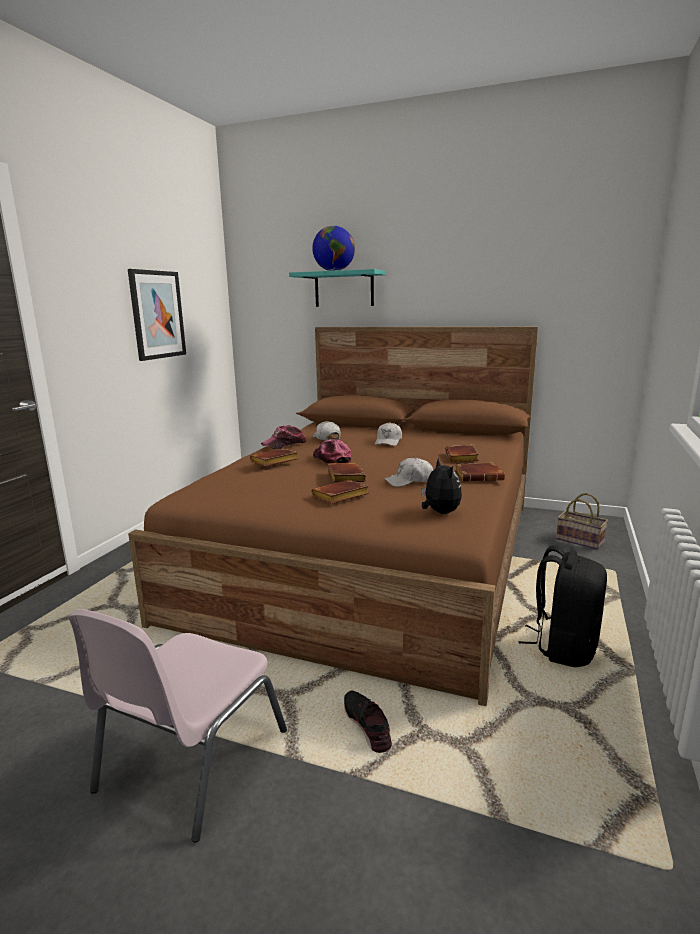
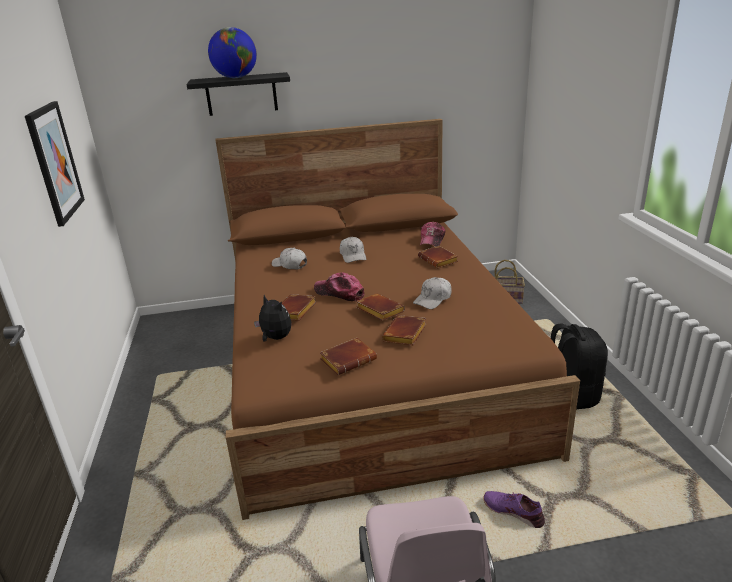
camera: 30 degrees left, 10 degrees up
cap [261,425,307,449] -> cap moved to [420,222,446,246]
turquoise shelf [289,269,386,307] -> black shelf [187,72,290,116]
black shoe [344,690,392,753] -> purple shoe [483,491,545,528]
plush toy [421,458,462,514] -> plush toy moved to [254,295,291,341]
brown book [455,463,505,482] -> brown book moved to [320,338,377,375]

